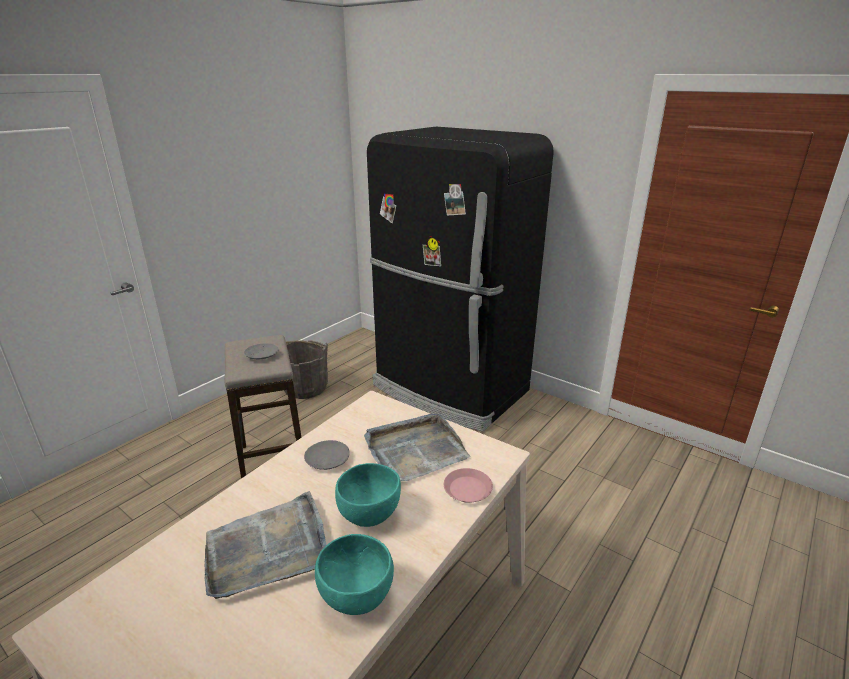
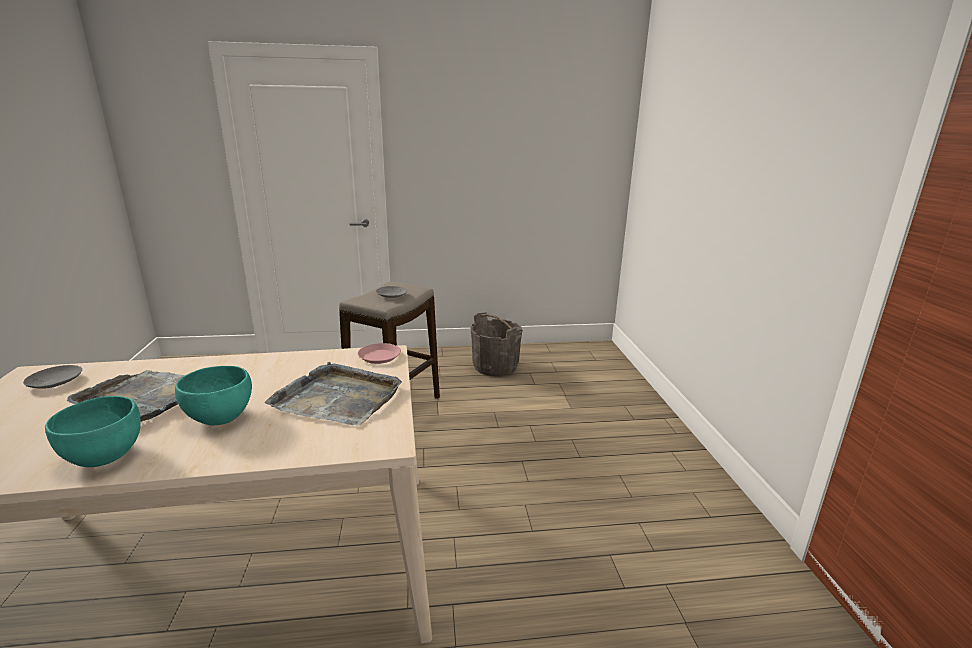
camera: 45 degrees right, 5 degrees down
grey plate [304,440,350,470] -> grey plate moved to [23,365,82,389]
black fridge [367,127,554,432] -> none
pink plate [444,468,493,503] -> pink plate moved to [358,343,401,364]

